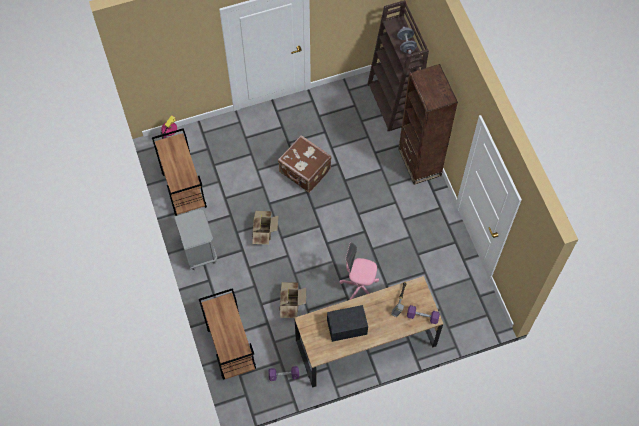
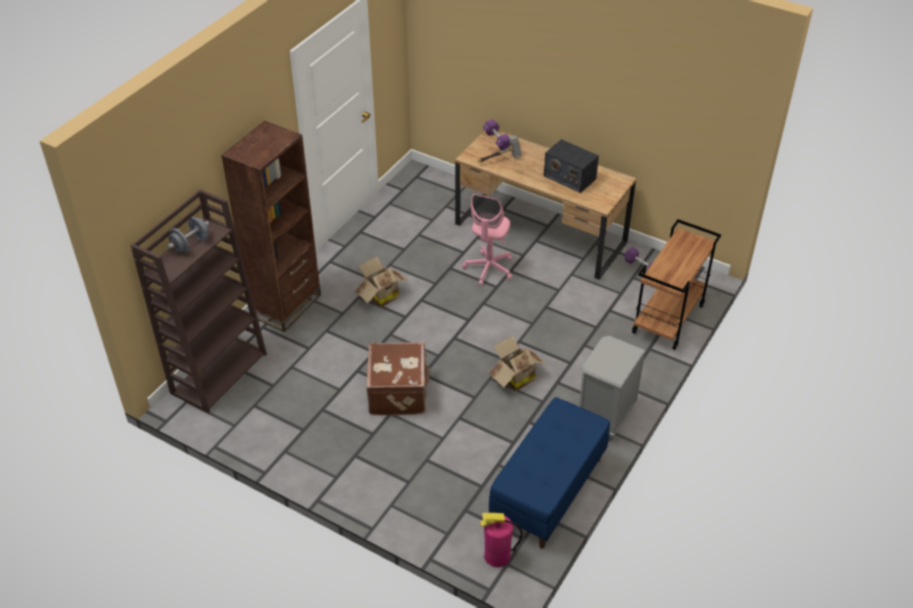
camera: 130 degrees left, 20 degrees down
brown cart [152,128,207,216] -> blue bench [489,397,610,549]
cardboard box [279,282,306,318] -> cardboard box moved to [355,256,409,308]
pink office chair [339,243,379,300] -> pink office chair turned 45 degrees clockwise [462,194,512,285]

